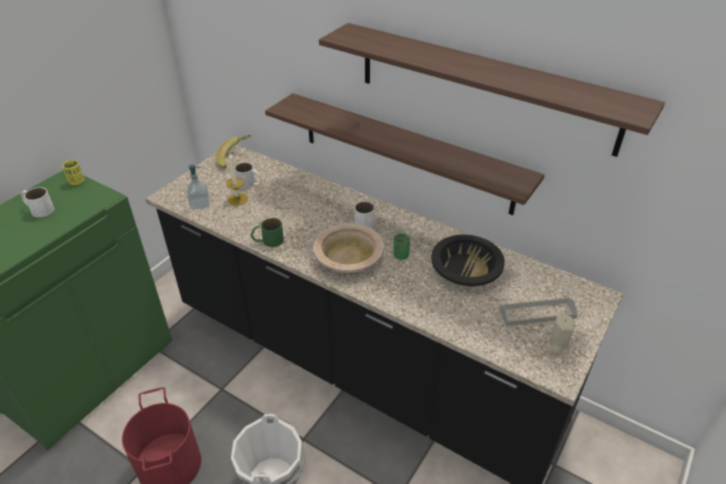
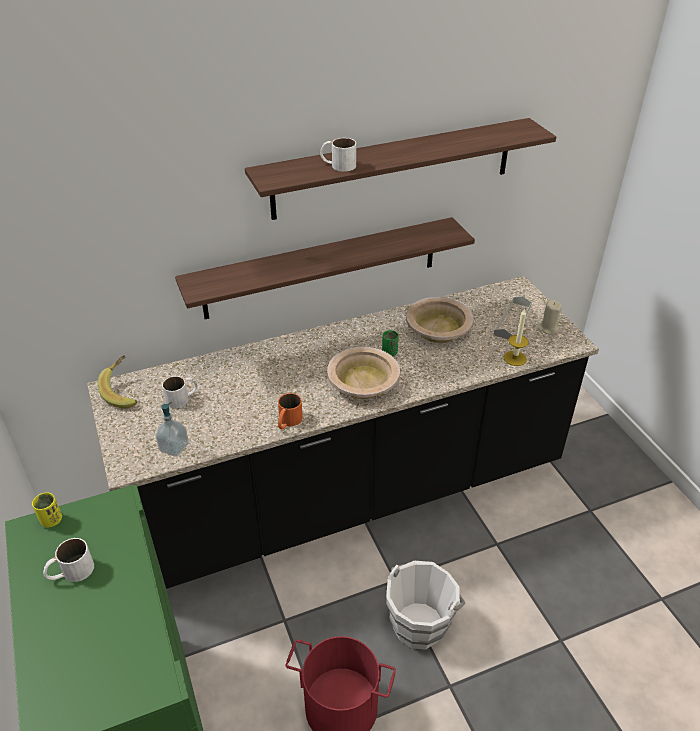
camera: 55 degrees left, 0 degrees up
candle [226,153,248,206] -> candle moved to [504,309,529,366]
green mug [251,218,284,247] -> orange mug [278,393,303,429]
white mug [354,199,375,228] -> white mug moved to [320,138,356,172]
black bowl [431,235,505,287] -> beige bowl [406,297,473,343]

